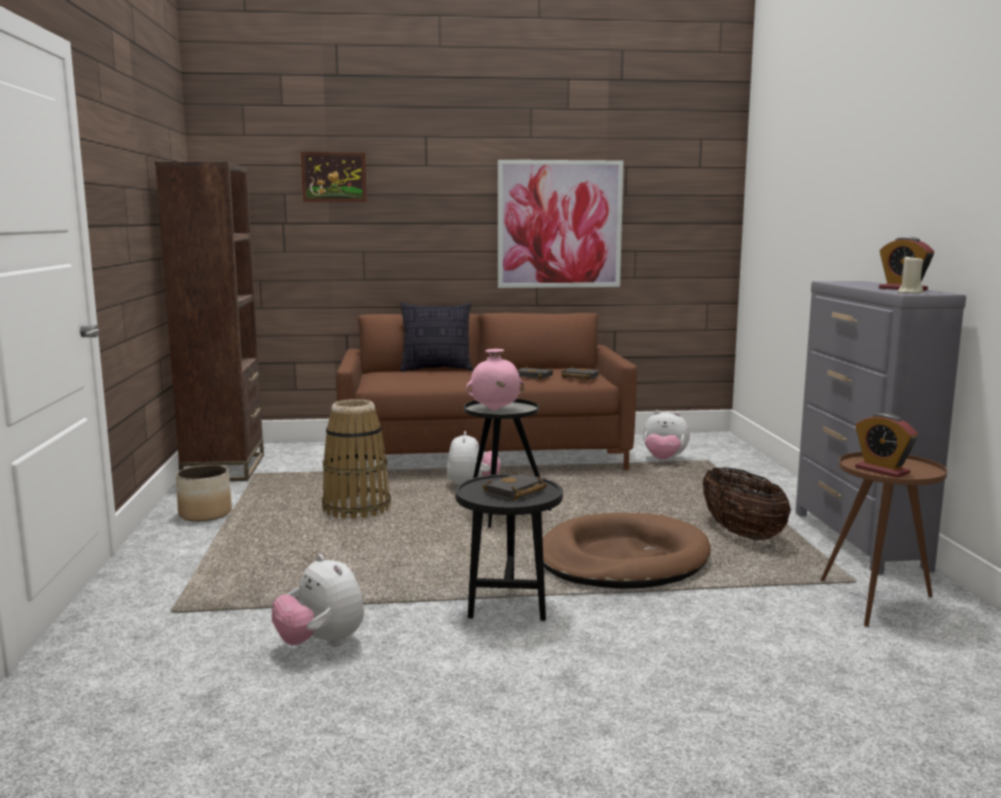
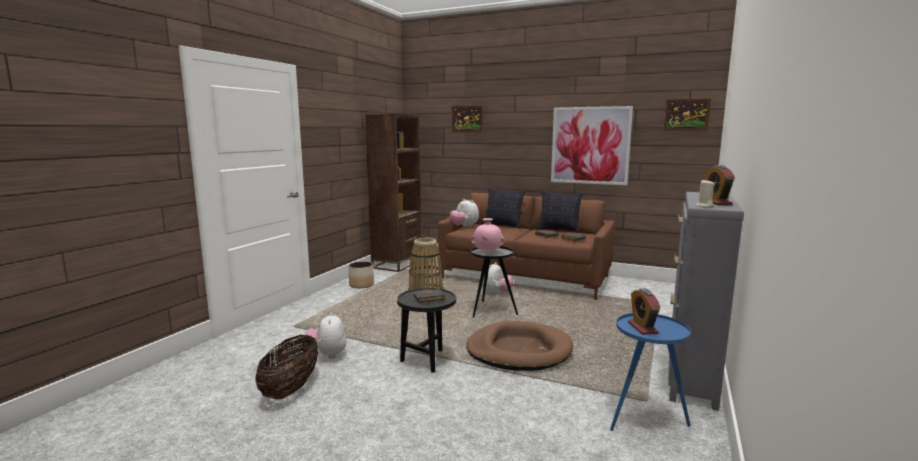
camera: 30 degrees right, 0 degrees up
plush toy [643,410,690,460] -> plush toy moved to [450,199,479,227]
basket [703,467,791,540] -> basket moved to [255,335,318,399]
brown side table [821,452,947,627] -> blue side table [610,313,691,431]
none -> pillow [537,190,583,233]
none -> picture [663,98,711,131]

